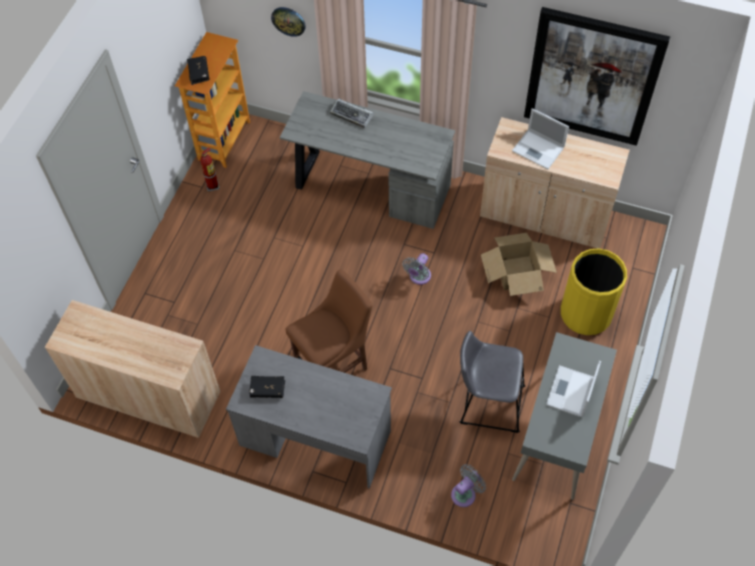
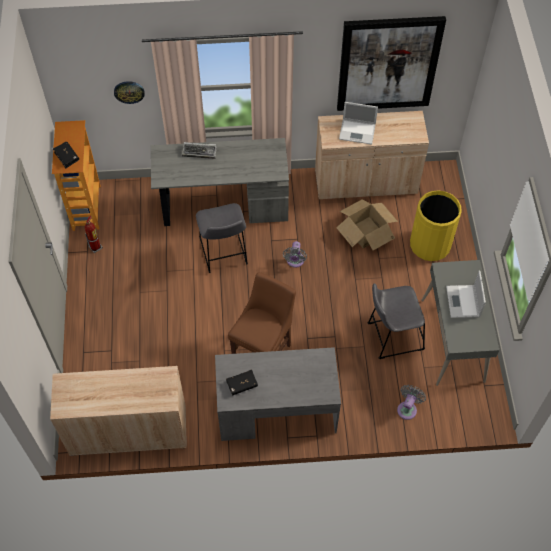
camera: 25 degrees left, 0 degrees up
none -> grey stool [196,203,248,273]

